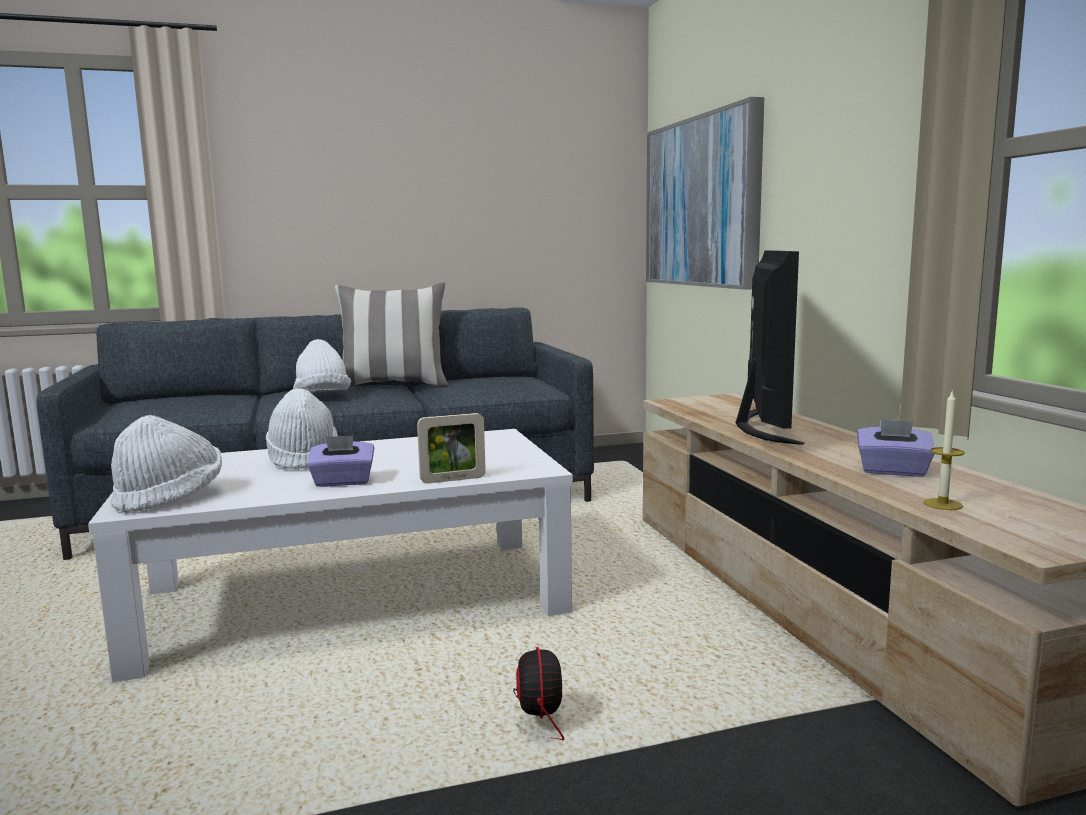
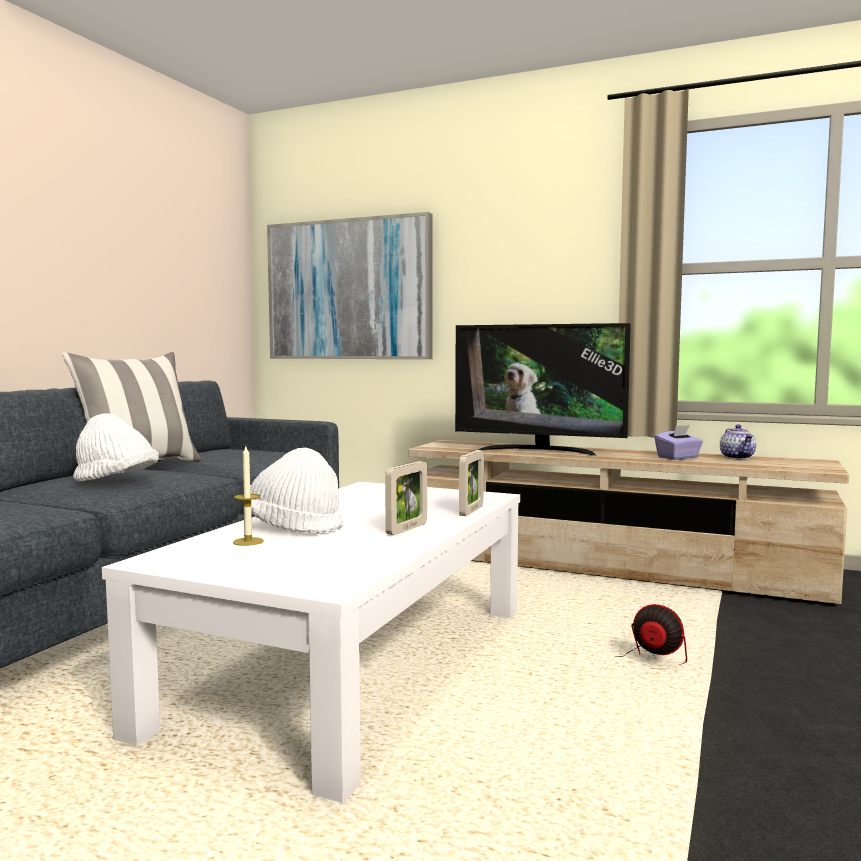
camera: 50 degrees left, 5 degrees down
white hat [110,415,222,513] -> none
purple tissue box [307,436,374,487] -> picture frame [385,461,427,535]
television [736,250,804,445] -> television turned 150 degrees clockwise [455,323,631,456]
candle [923,392,965,510] -> candle moved to [233,446,264,546]
none -> teapot [720,424,756,459]

